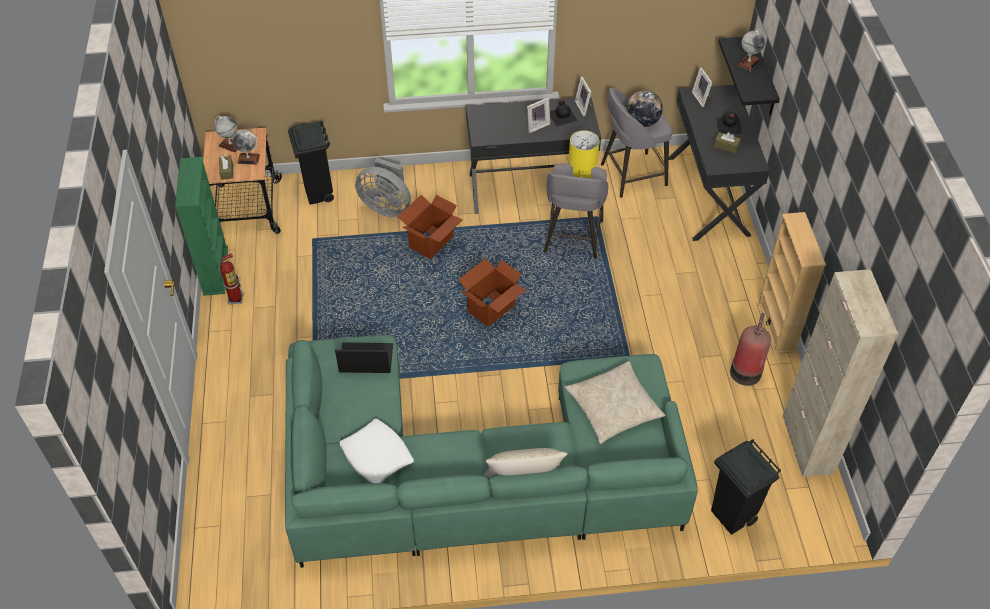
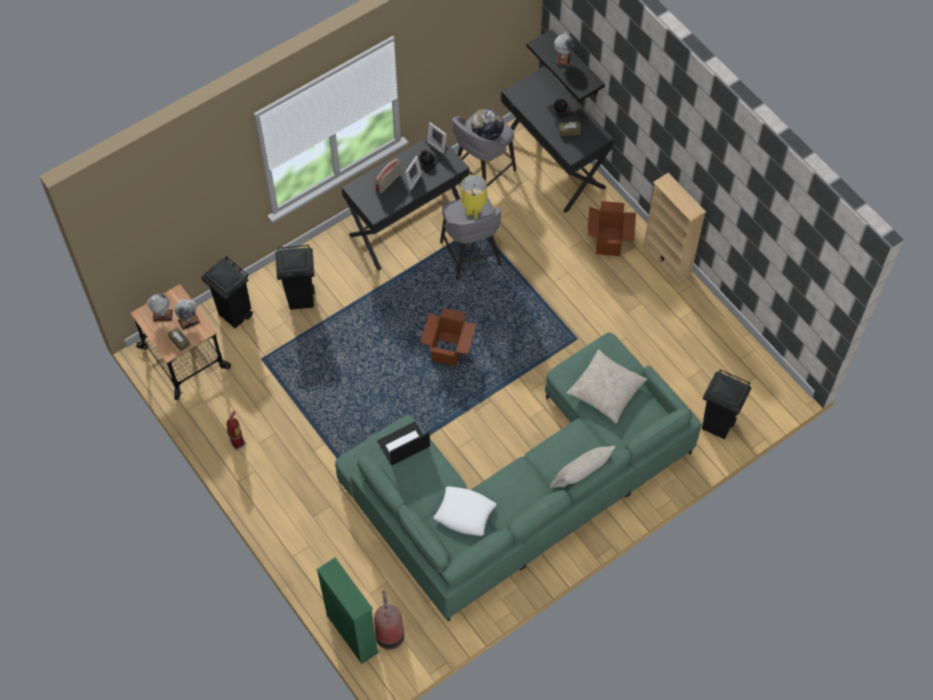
camera: 30 degrees left, 10 degrees up
green bookcase [175,157,228,296] -> green bookcase moved to [316,558,379,664]
grey fan [355,158,411,217] -> black trash can [275,244,315,310]
cardboard box [398,195,463,259] -> cardboard box moved to [587,201,636,256]
picture frame [692,67,712,107] -> none
fire extinguisher [730,313,771,386] -> fire extinguisher moved to [374,591,404,649]
beige cabinet [782,269,898,477] -> none
none -> radio [375,158,401,194]

